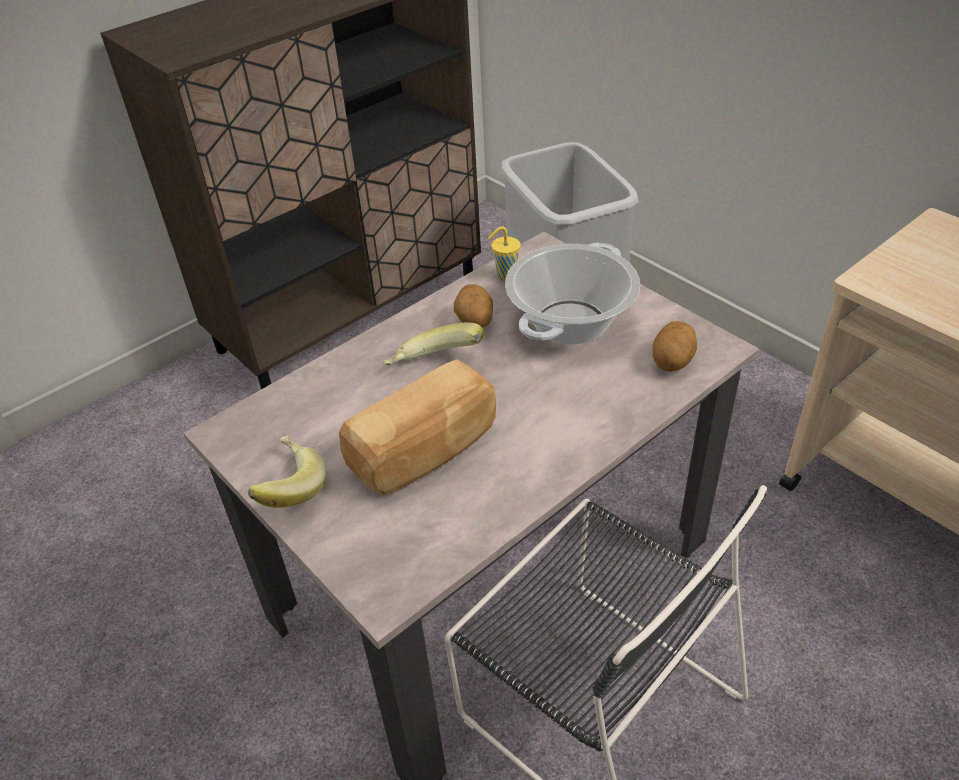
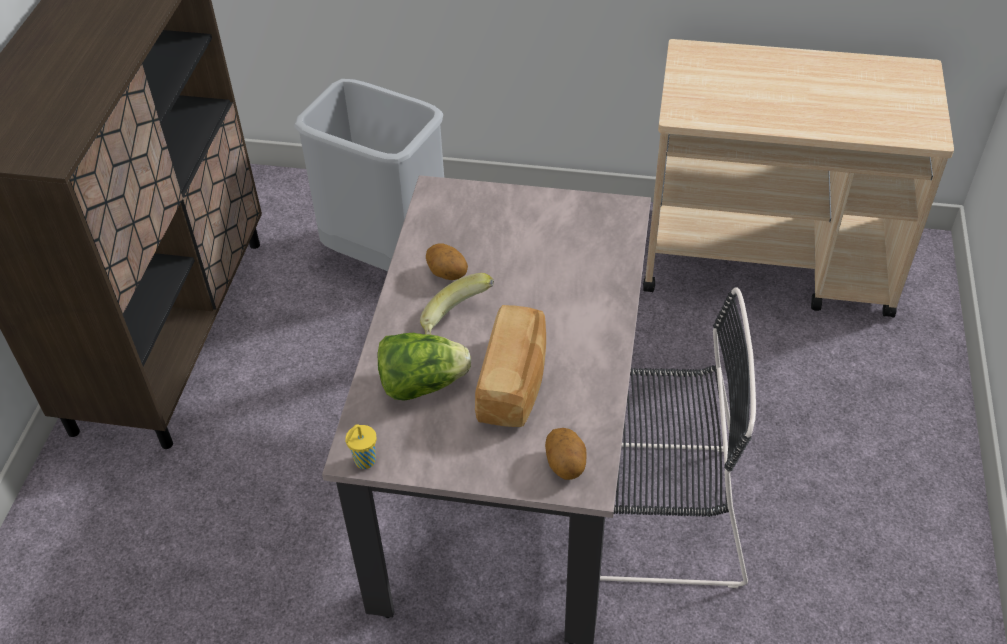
camera: 40 degrees left, 5 degrees up
banana [248,435,327,508] -> none
yellow cup [488,226,520,281] -> yellow cup moved to [345,424,377,469]
cooking pot [505,243,640,344] -> none
potato [653,321,697,372] -> potato moved to [545,428,587,480]
none -> lettuce [377,333,471,401]

